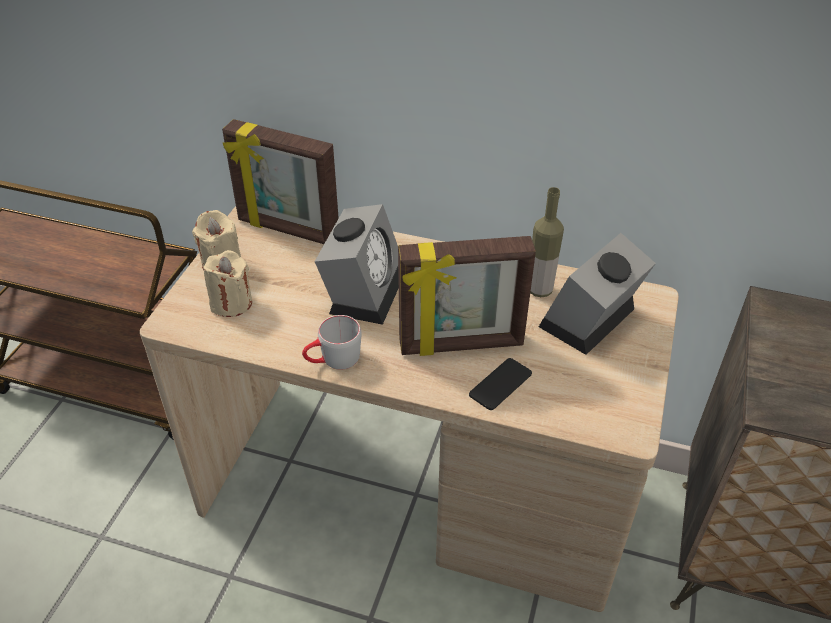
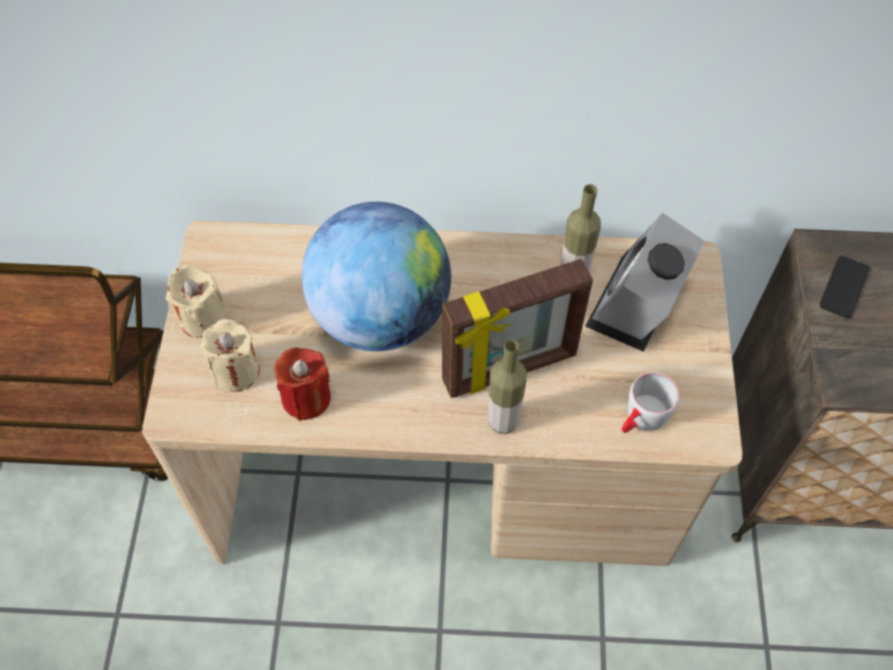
camera: 15 degrees left, 15 degrees up
picture frame [222,119,339,244] -> none
grey mug [302,315,361,370] -> grey mug moved to [622,372,679,433]
alarm clock [315,204,399,325] -> globe [301,202,451,351]
phone [469,358,532,410] -> phone moved to [820,256,869,318]
none -> red candle [274,347,331,421]
none -> bottle [488,339,527,434]

